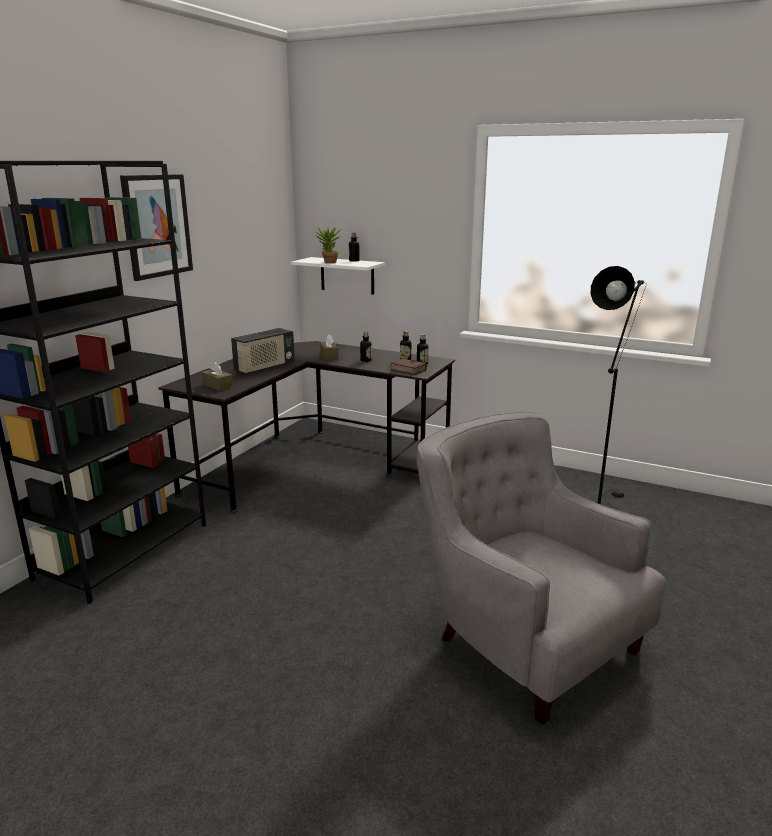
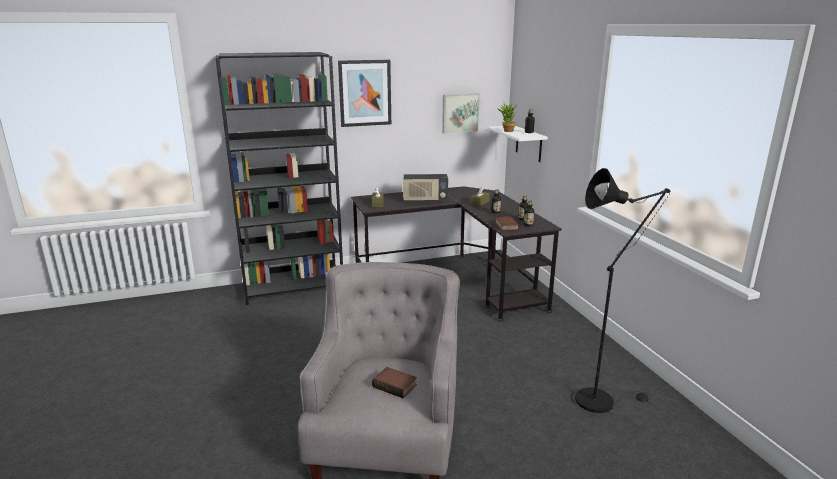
camera: 45 degrees right, 0 degrees up
none -> book [372,367,417,398]
none -> picture [442,94,480,134]

